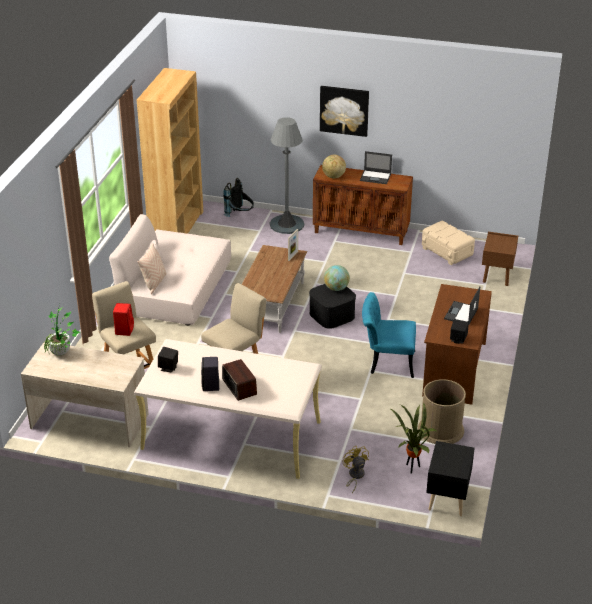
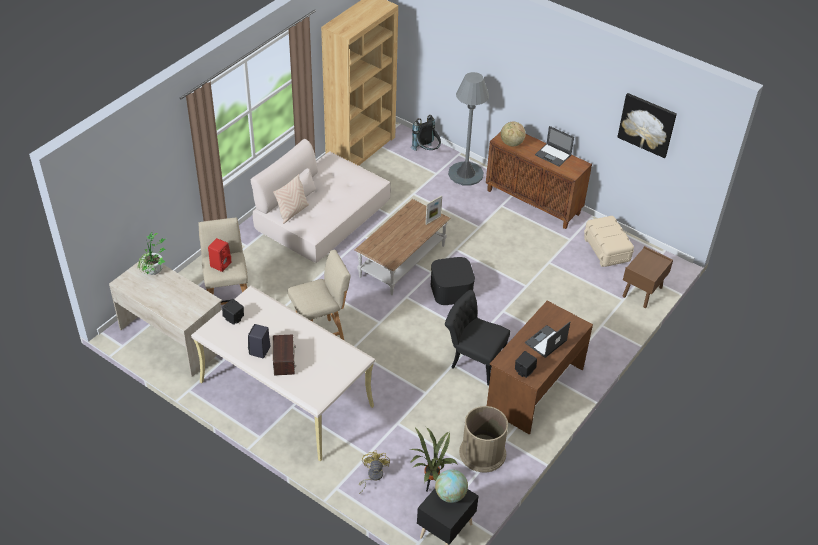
camera: 20 degrees right, 10 degrees up
picture [320,86,369,137] -> picture moved to [617,93,677,158]
globe [324,265,350,291] -> globe moved to [435,469,468,503]
turquoise chair [362,292,416,378] -> black chair [445,290,510,386]

